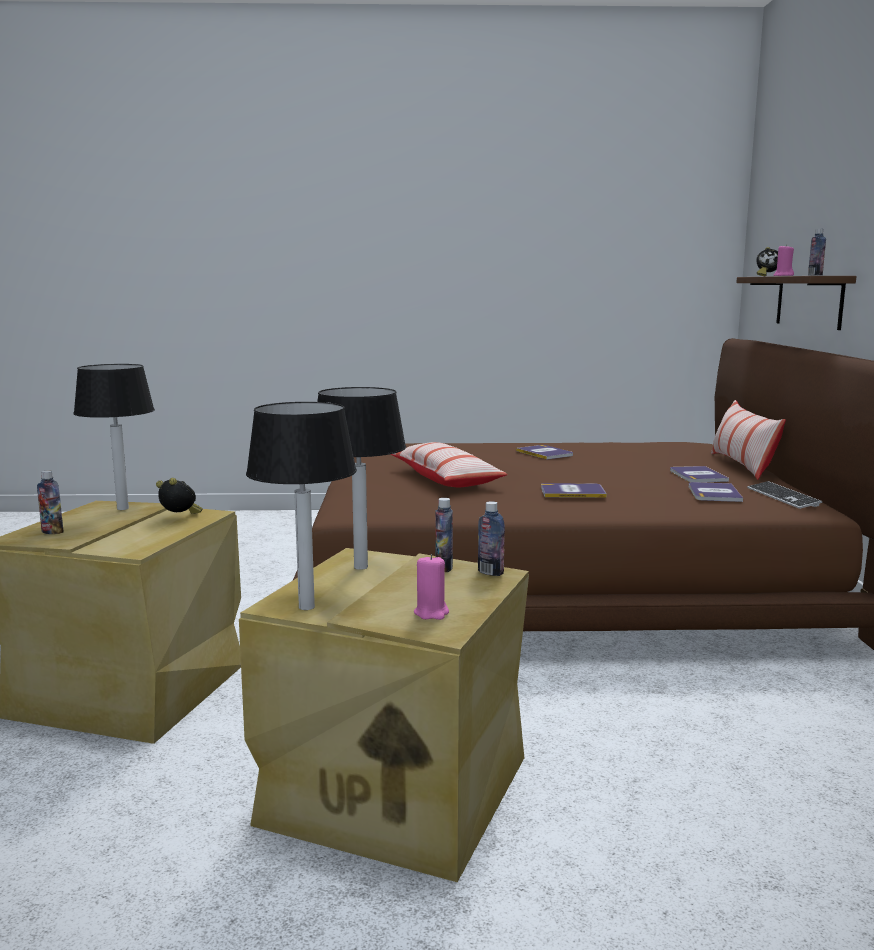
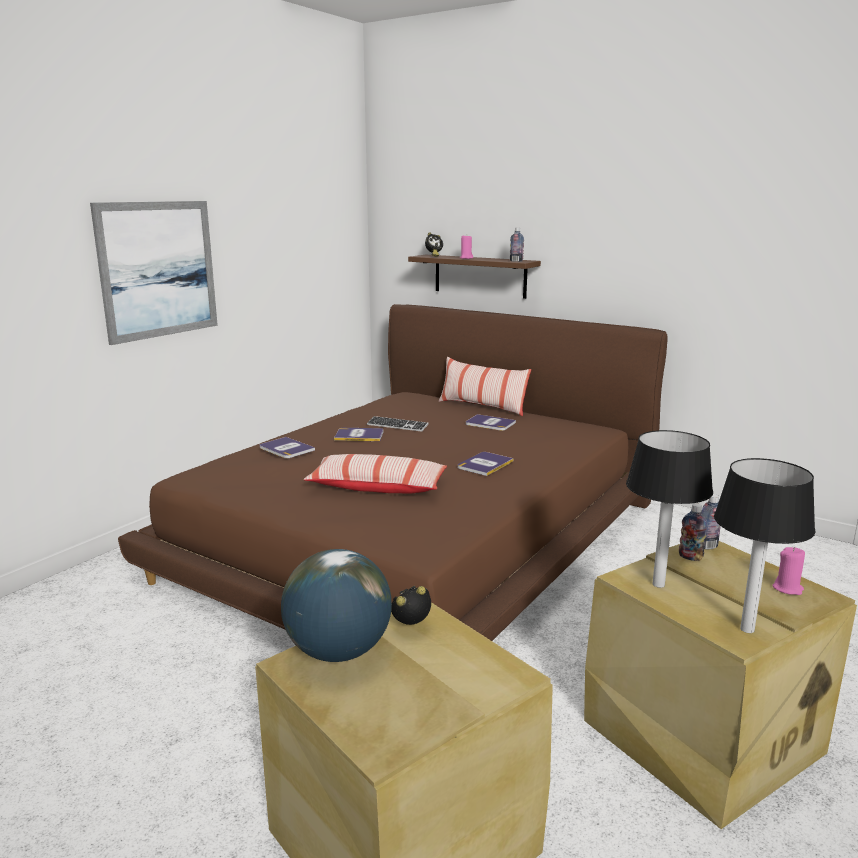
camera: 55 degrees left, 5 degrees up
bottle [37,470,64,534] -> none
table lamp [73,364,155,510] -> globe [281,549,392,662]
book [689,482,743,502] -> book moved to [260,437,315,458]
keyboard [747,481,822,509] -> keyboard moved to [367,416,429,432]
none -> picture [90,201,218,345]

